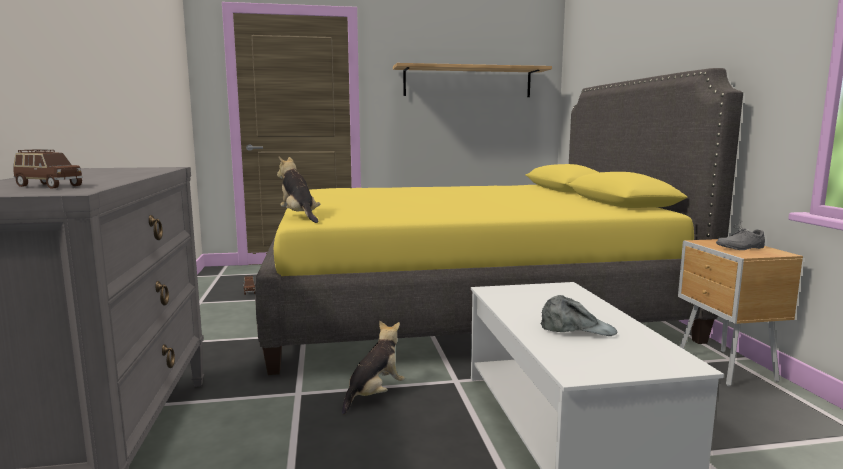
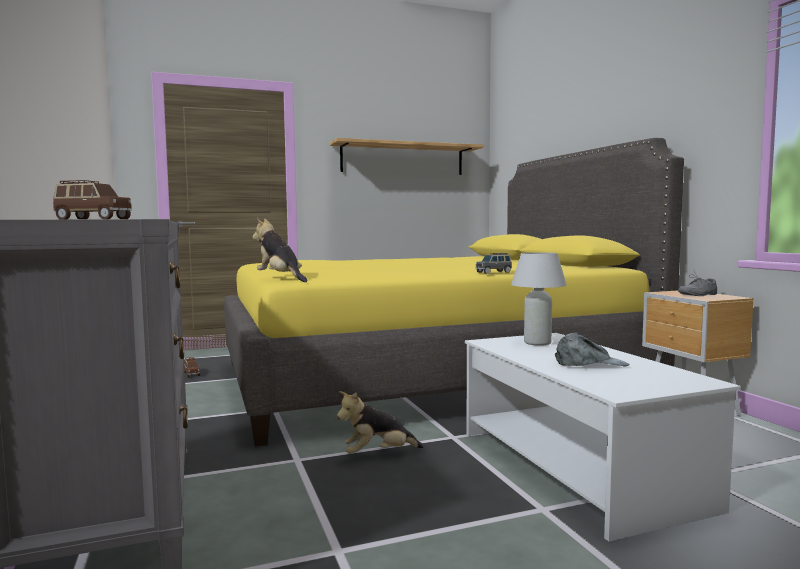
camera: 10 degrees left, 5 degrees down
plush toy [342,321,405,415] -> plush toy turned 135 degrees counterclockwise [337,391,423,454]
none -> grey toy car [476,253,512,274]
none -> white table lamp [511,252,567,346]

